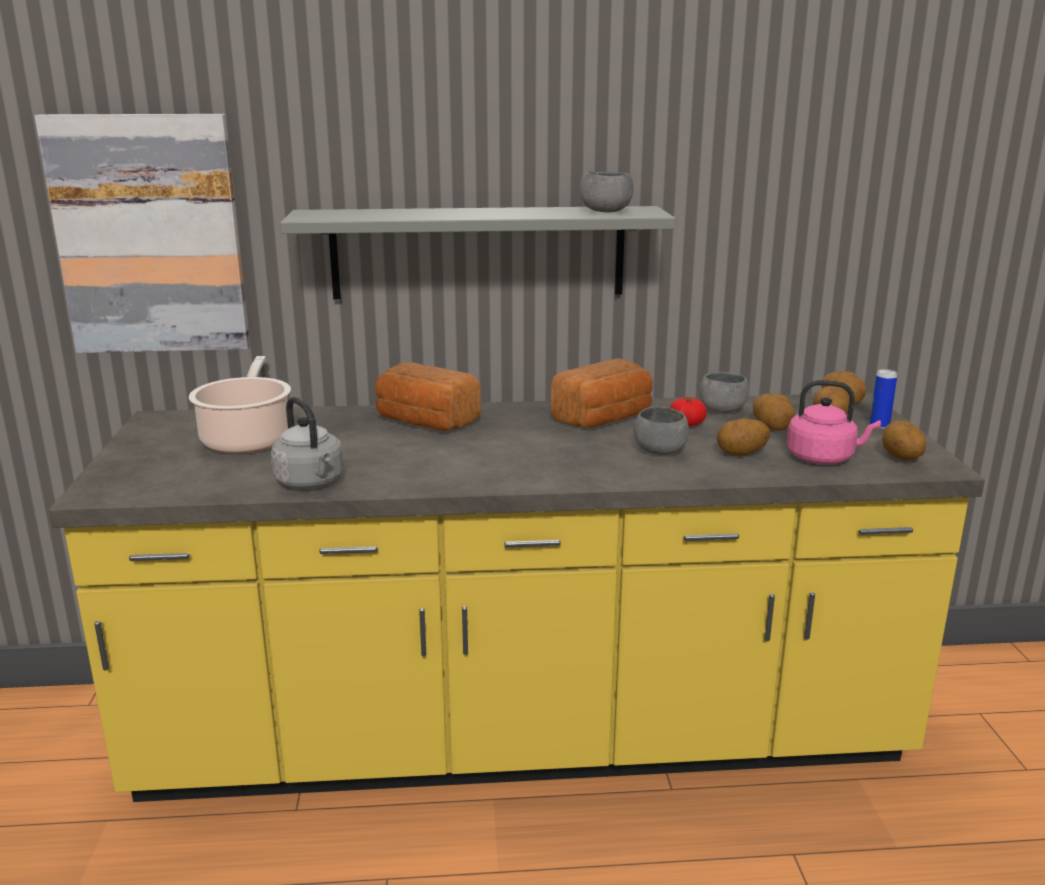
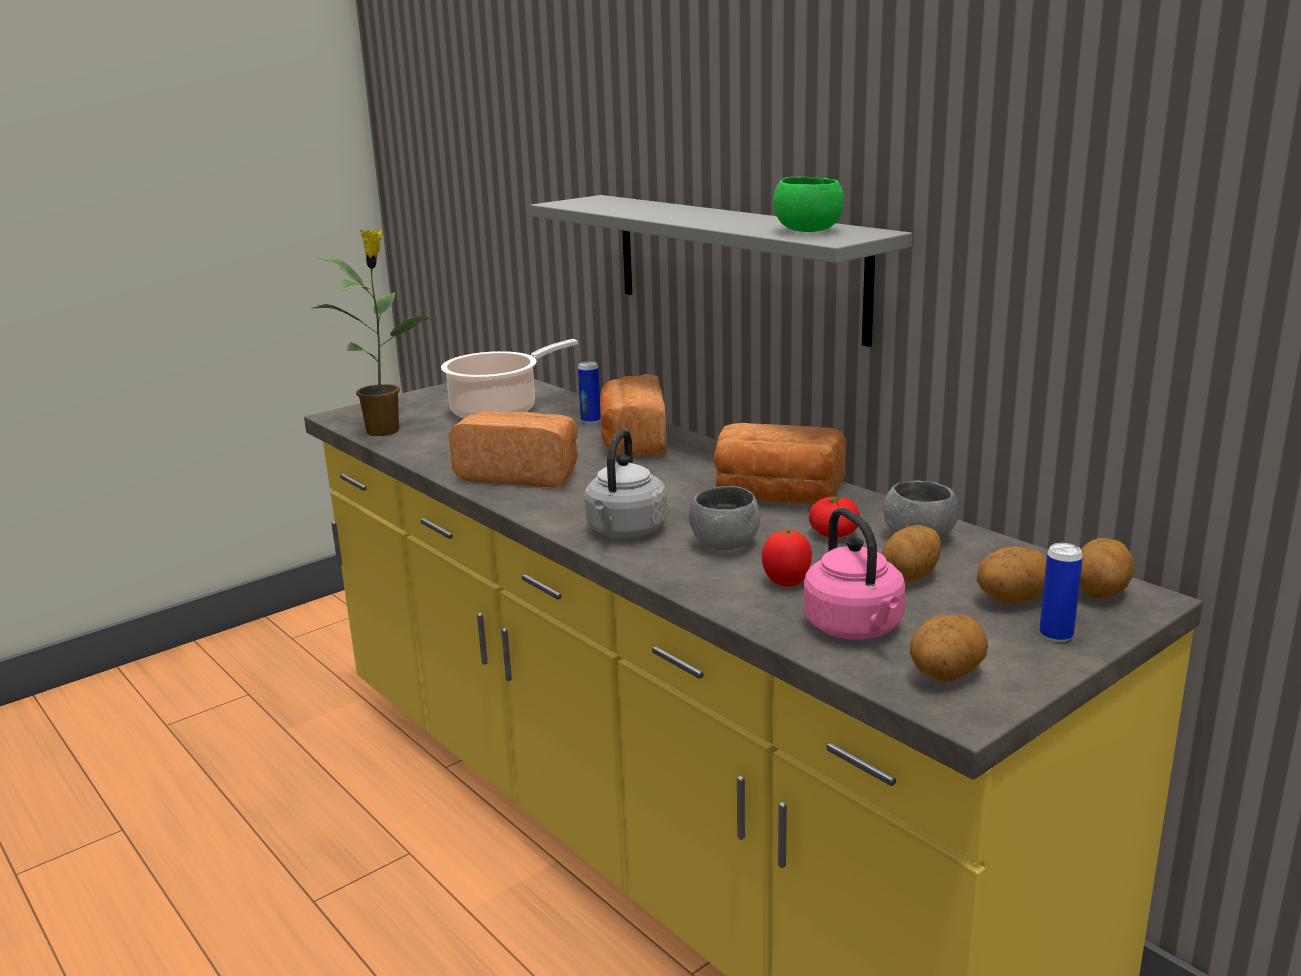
camera: 55 degrees right, 0 degrees up
picture [35,114,250,353] -> none
grey kettle [271,397,344,489] -> grey kettle moved to [584,429,667,538]
grey bowl [579,171,633,213] -> green bowl [773,177,844,232]
potato [717,418,770,456] -> tomato [762,529,812,587]
none -> potted plant [312,229,440,436]
none -> bread [448,411,578,487]
none -> can [578,361,601,424]

